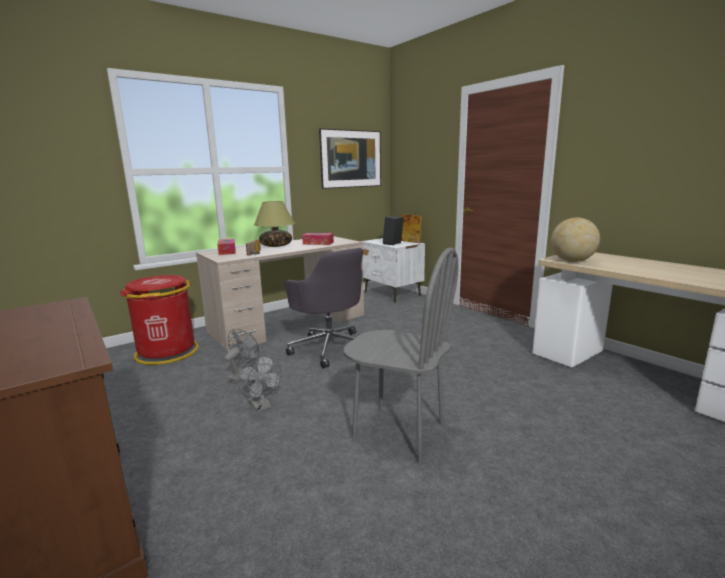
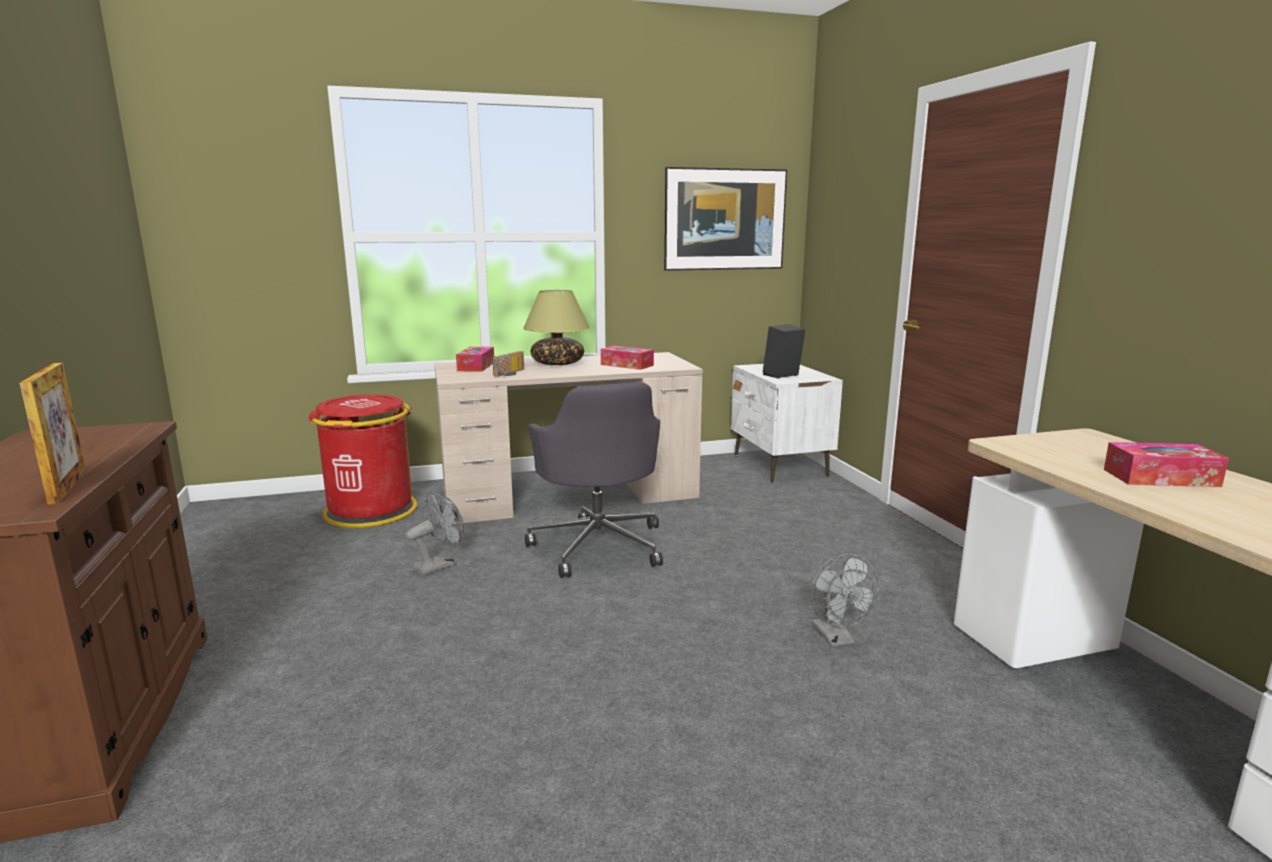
camera: 20 degrees right, 0 degrees up
grey fan [238,355,282,412] -> grey fan moved to [811,554,879,647]
grey chair [344,247,458,464] -> none
picture frame [401,214,421,243] -> picture frame moved to [20,363,86,505]
globe [551,217,600,262] -> none
none -> tissue box [1104,442,1229,487]

